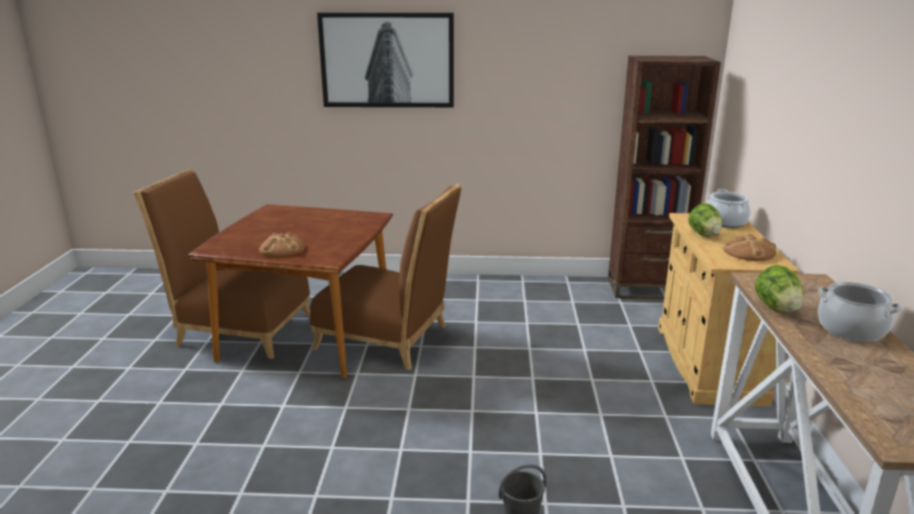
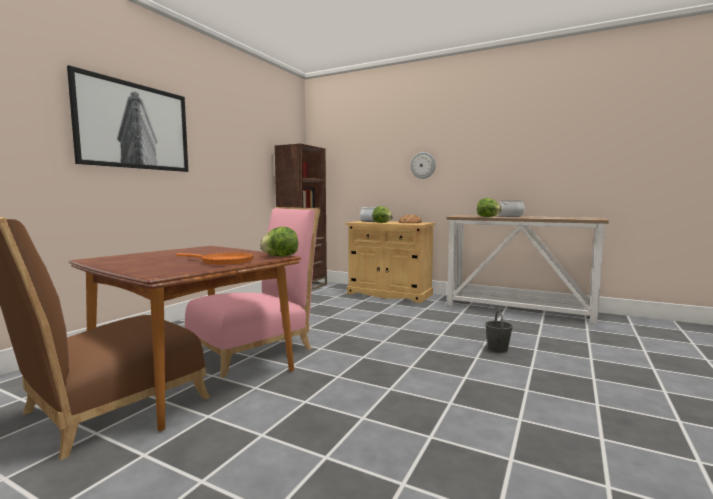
camera: 65 degrees left, 15 degrees down
bread [259,233,305,257] -> orange frying pan [176,252,254,265]
brown chair [310,184,461,370] -> pink chair [185,207,321,378]
none -> lettuce [260,227,298,256]
none -> wall clock [410,152,436,179]

